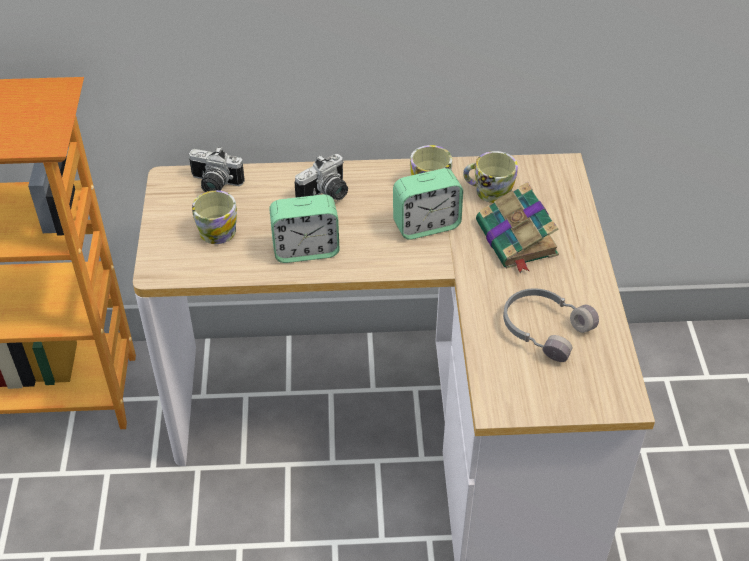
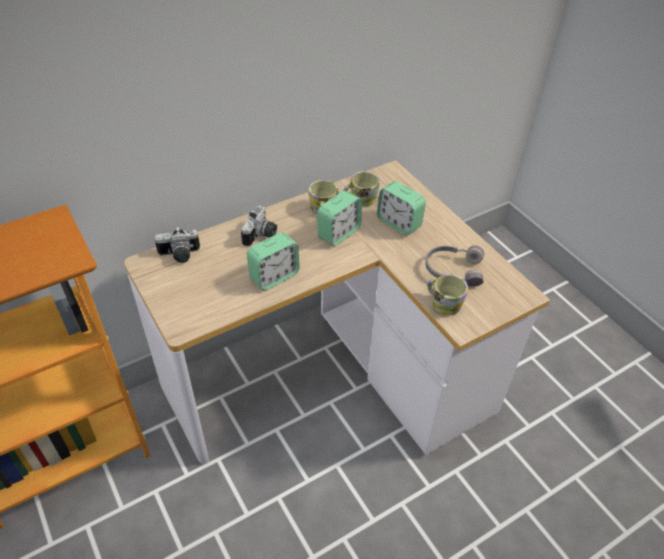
camera: 30 degrees left, 0 degrees up
mug [192,190,237,244] -> mug moved to [427,274,468,315]
book [476,182,559,274] -> alarm clock [377,181,426,235]

